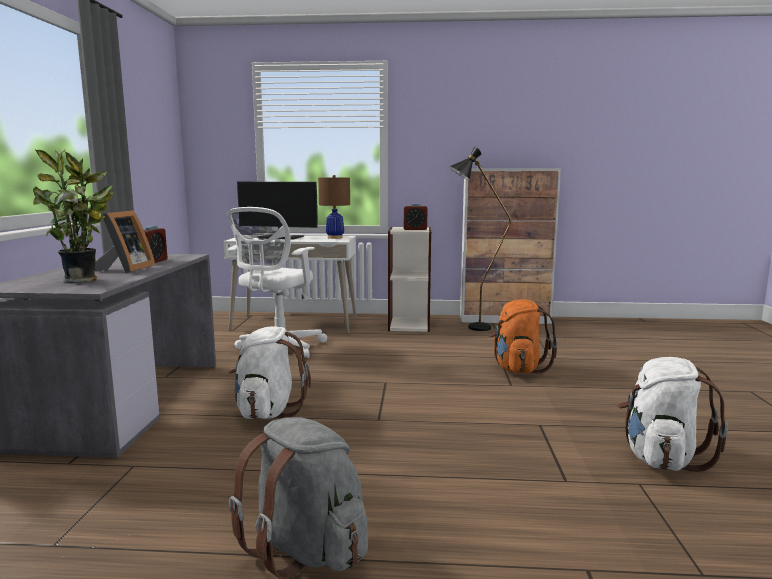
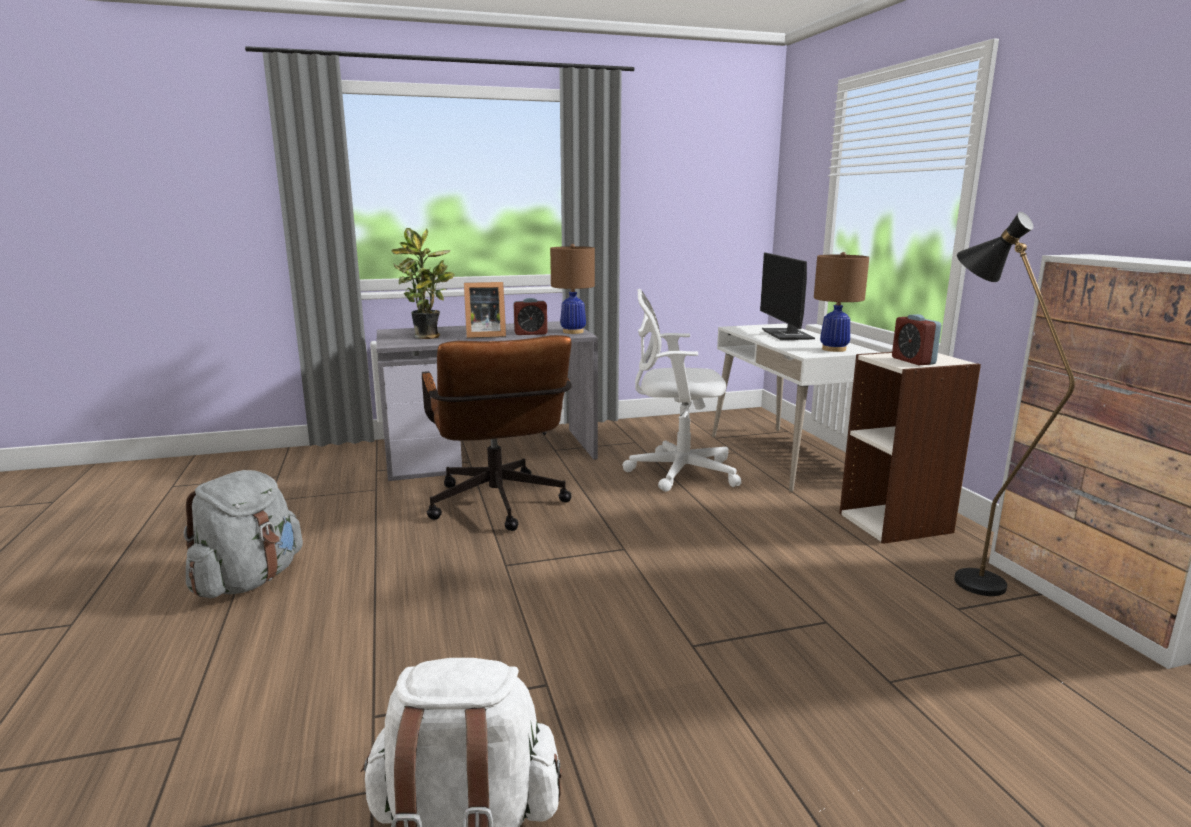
camera: 70 degrees right, 5 degrees up
white backpack [229,326,311,419] -> brown office chair [422,335,572,531]
orange backpack [489,299,558,373] -> none
none -> brown table lamp [550,244,595,334]

